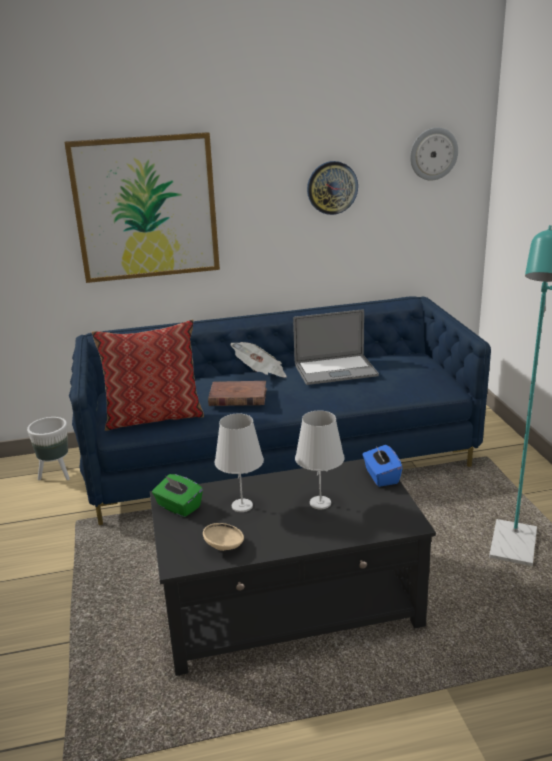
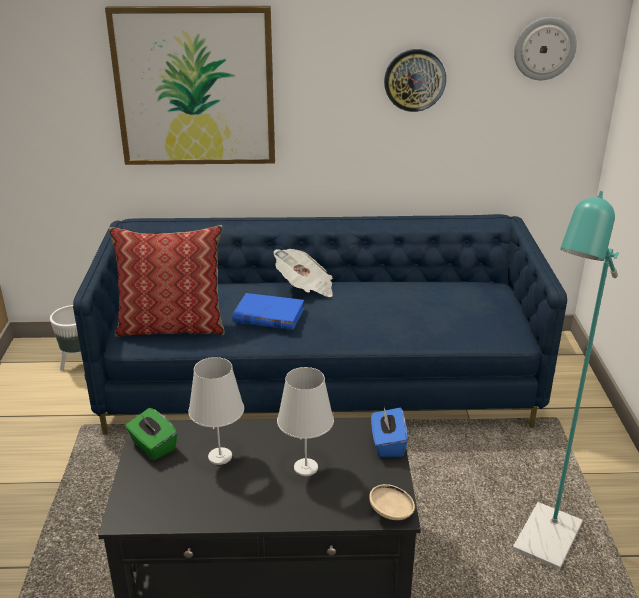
camera: 10 degrees right, 5 degrees up
beige bowl [203,523,244,551] -> beige bowl moved to [369,484,415,520]
brown book [208,381,267,406] -> blue book [232,293,304,330]
laptop [293,309,379,385] -> none

